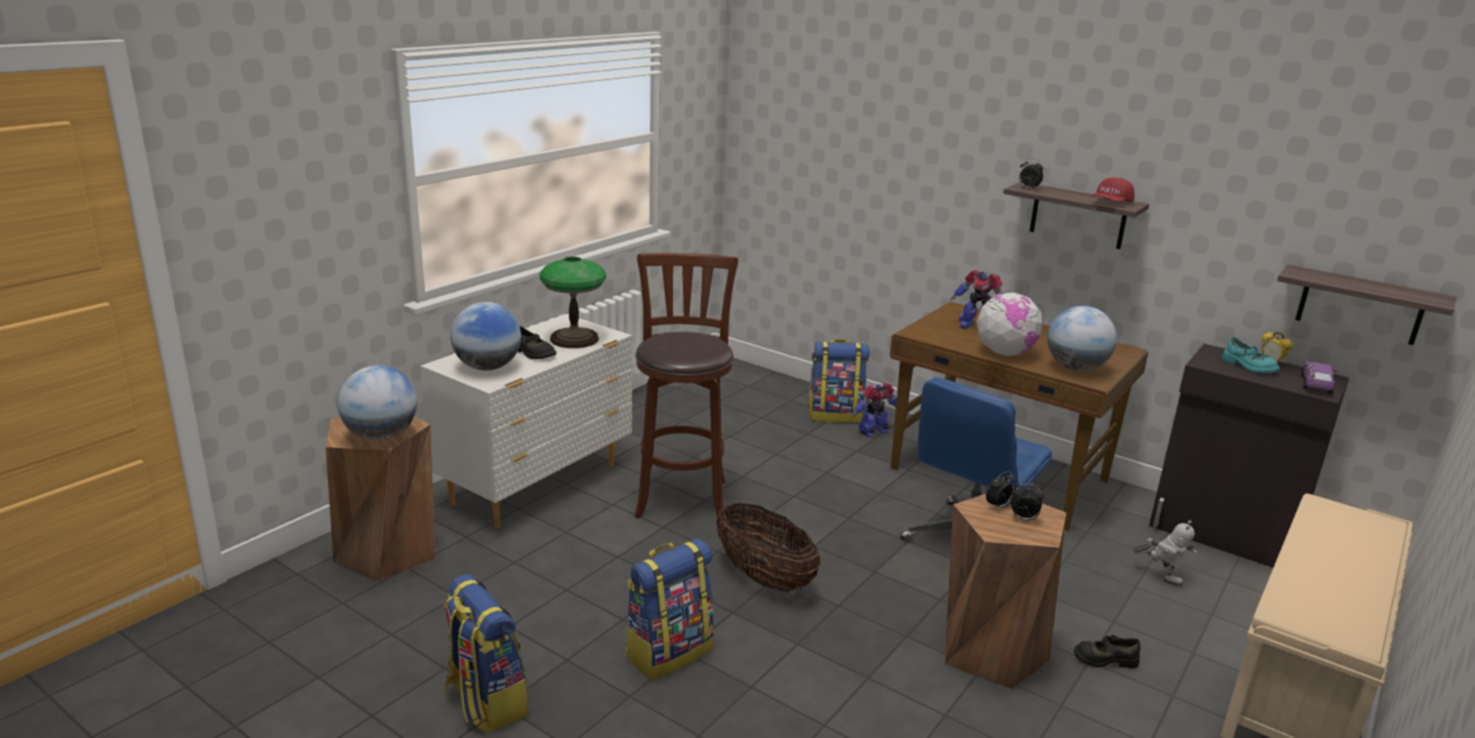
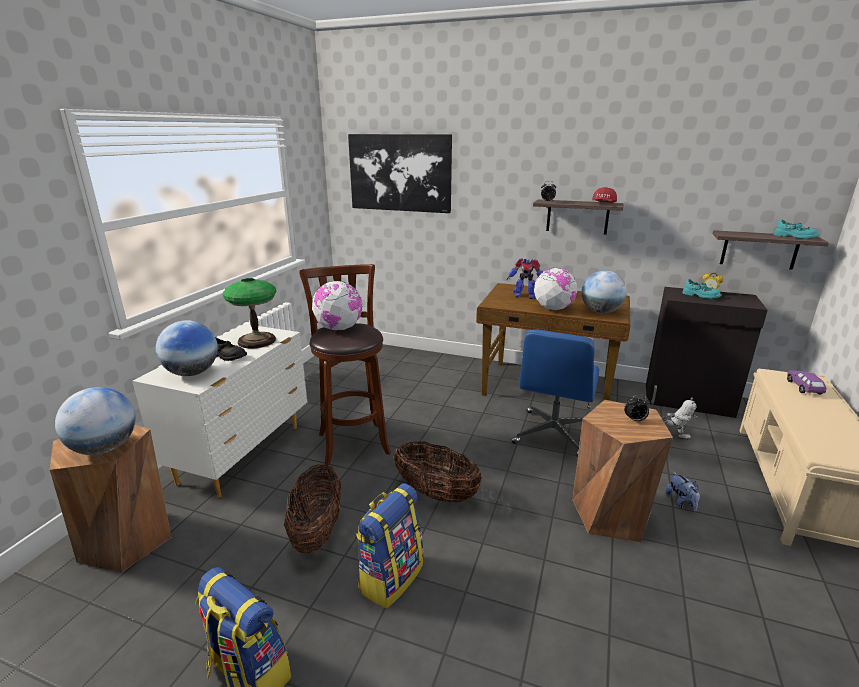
camera: 15 degrees left, 0 degrees up
backpack [808,339,870,423] -> none
toy robot [852,382,897,437] -> none
alarm clock [986,471,1016,510] -> none
black shoe [1074,635,1140,669] -> plush toy [665,472,700,512]
purple toy car [1301,361,1337,394] -> purple toy car moved to [787,370,827,394]
none -> basket [284,464,341,553]
none -> globe [312,281,362,331]
none -> picture [348,134,452,213]
none -> turquoise shoe [774,219,820,239]

